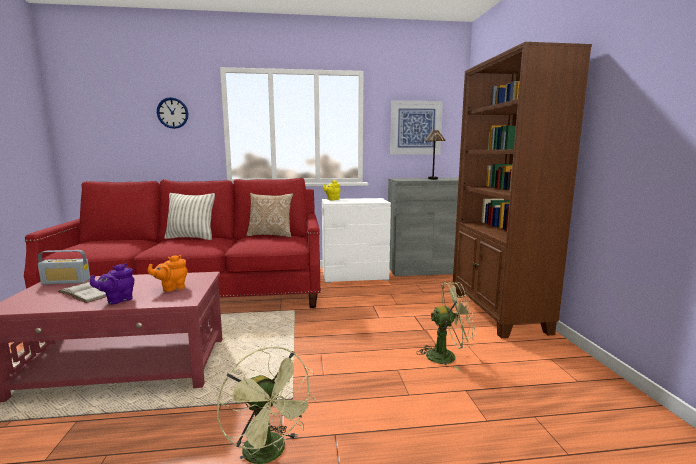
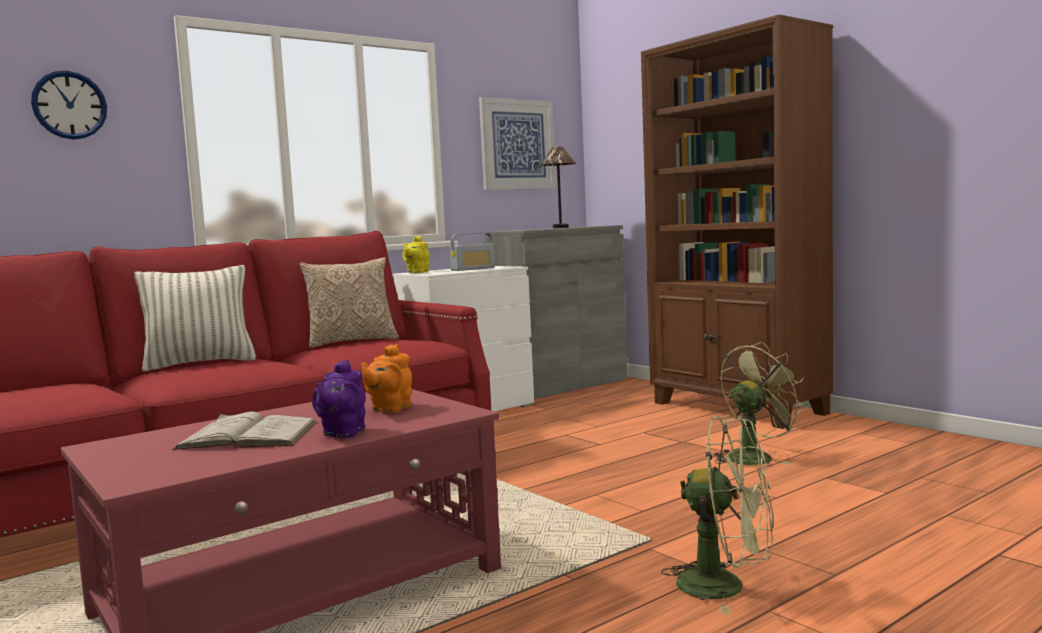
camera: 30 degrees left, 5 degrees down
radio [38,250,90,284] -> radio moved to [450,233,495,271]

